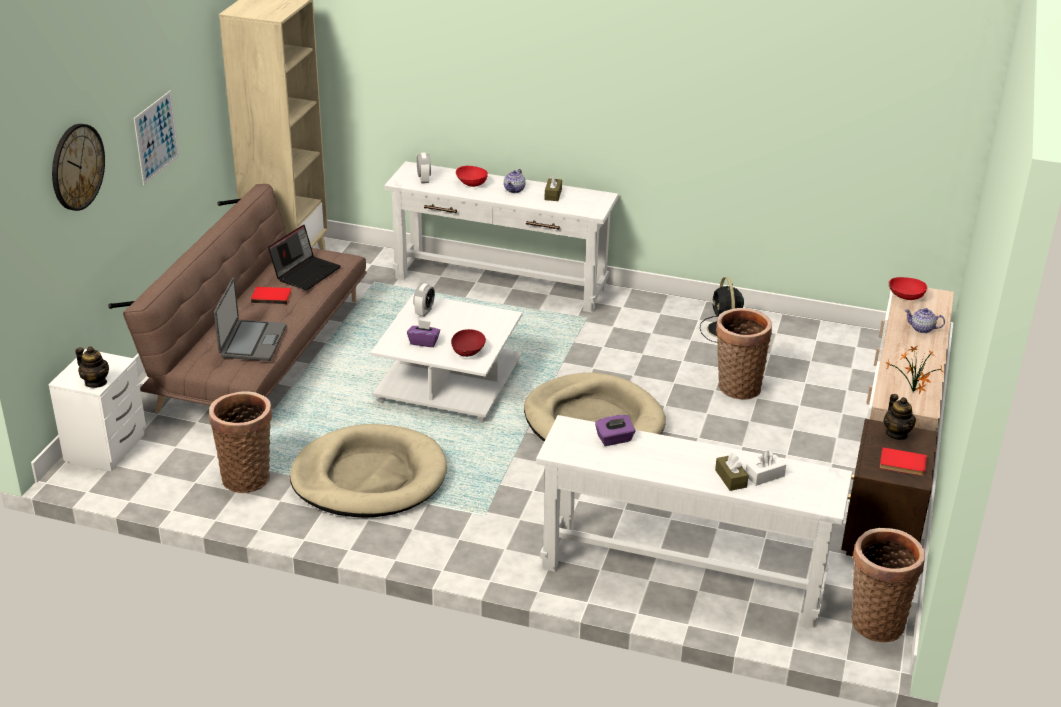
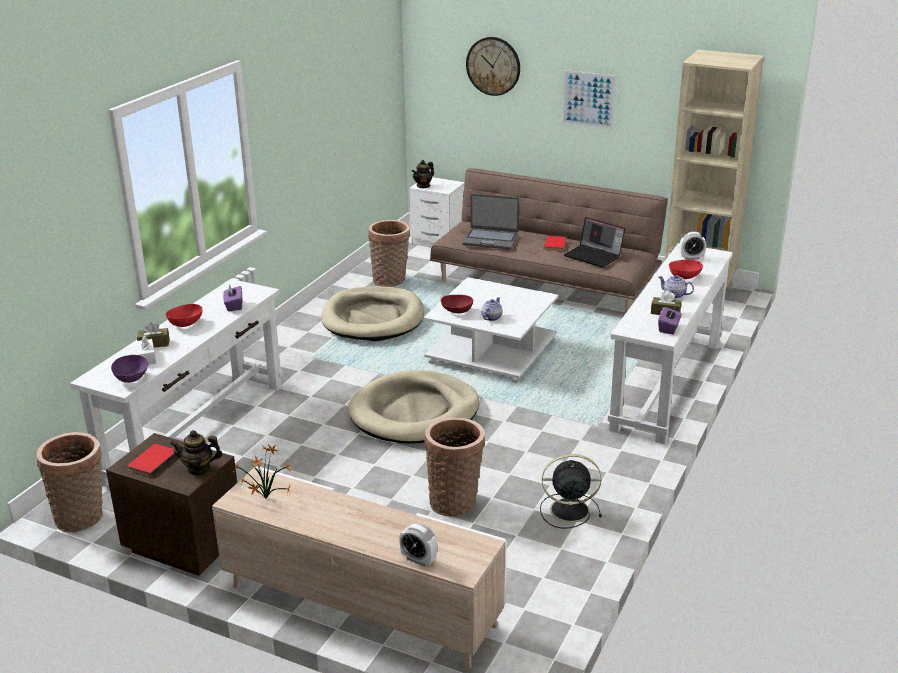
camera: 100 degrees right, 5 degrees down
purple tissue box [407,320,440,347] -> purple tissue box moved to [658,307,682,334]
alarm clock [413,283,435,317] -> alarm clock moved to [399,523,437,566]
red bowl [889,277,927,300] -> red bowl moved to [166,304,203,327]
teapot [905,308,945,333] -> teapot moved to [481,297,502,321]
none -> purple bowl [111,355,149,383]

